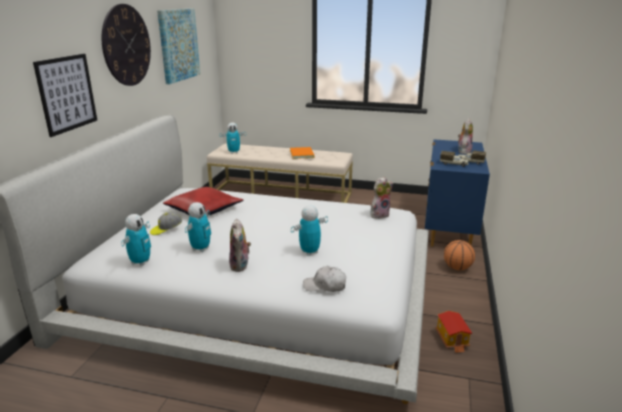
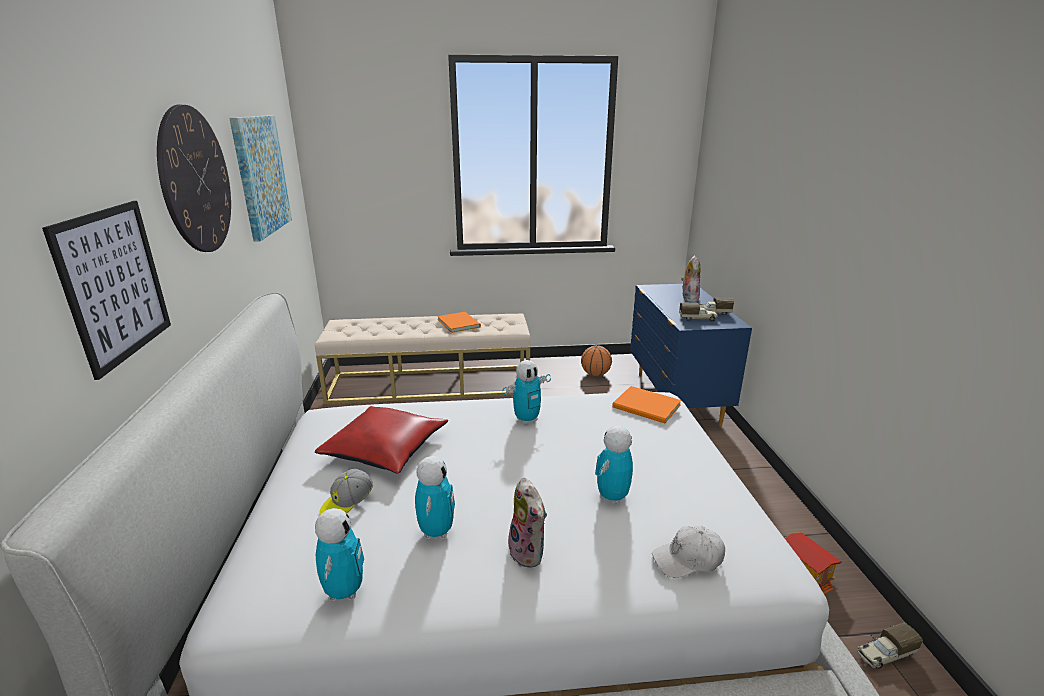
camera: 20 degrees left, 0 degrees up
toy robot [219,123,246,154] -> toy robot moved to [502,360,551,425]
plush toy [371,177,393,219] -> orange book [612,386,681,423]
basketball [444,240,475,270] -> basketball moved to [581,345,612,376]
none -> toy truck [857,623,923,669]

